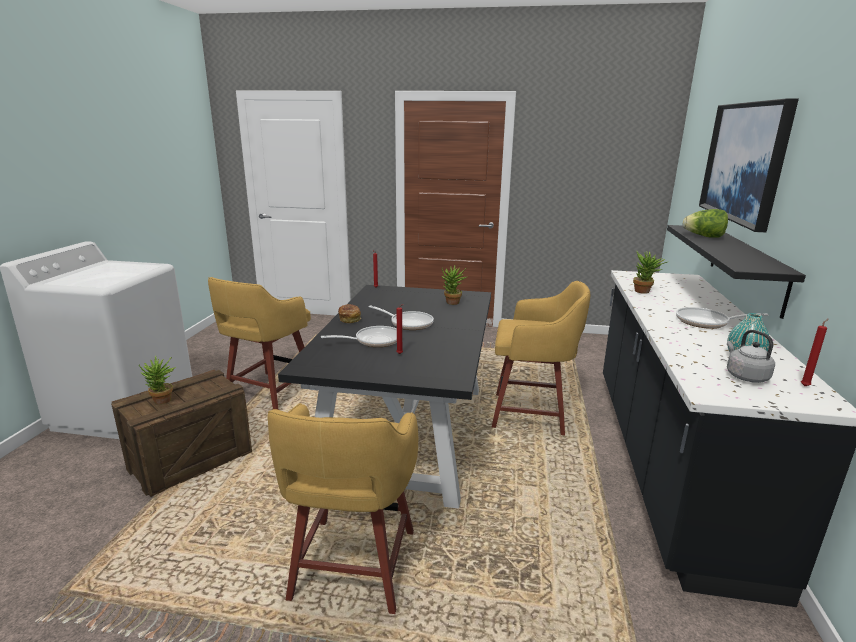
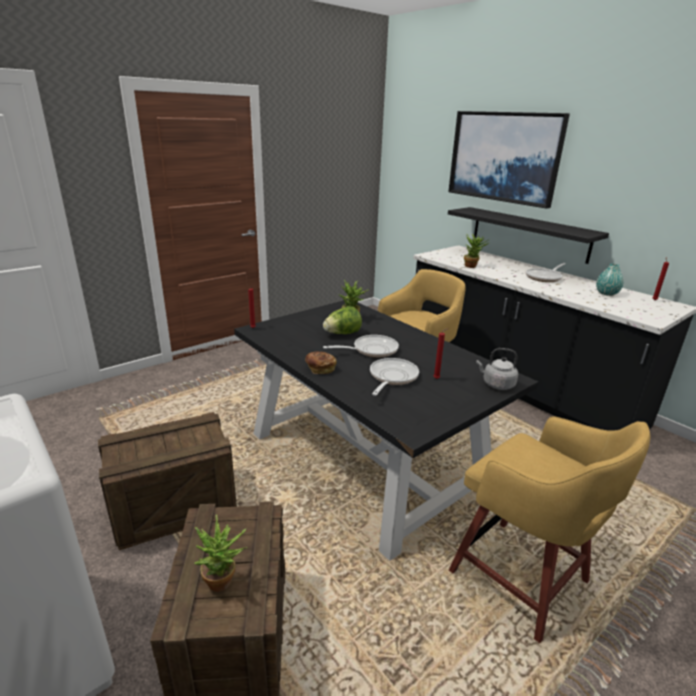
camera: 50 degrees left, 5 degrees up
yellow stool [208,277,311,410] -> crate [98,412,237,550]
lettuce [683,209,728,238] -> lettuce moved to [323,306,362,334]
grey kettle [727,330,775,383] -> grey kettle moved to [476,348,518,390]

